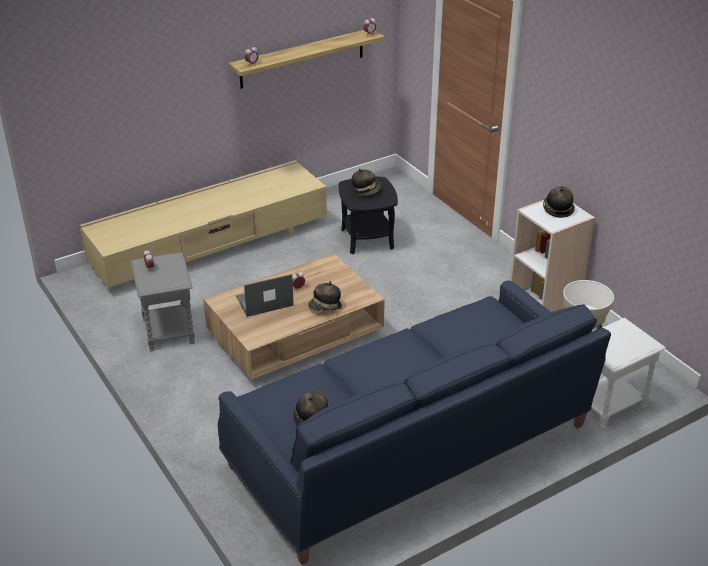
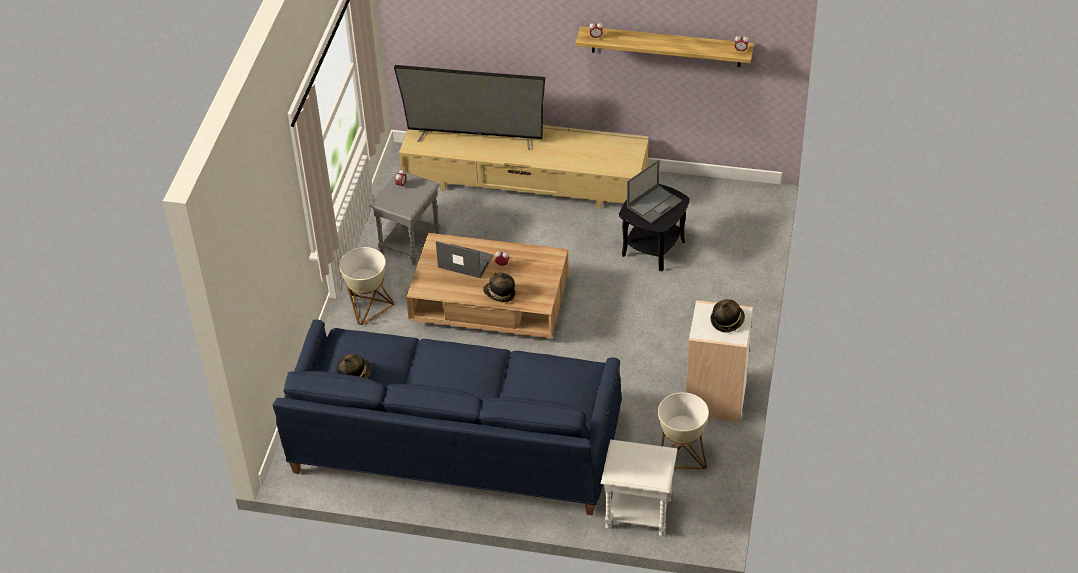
camera: 45 degrees right, 10 degrees up
hat [351,169,381,196] -> laptop [627,160,682,223]
none -> planter [339,247,394,325]
none -> television [394,65,545,150]

